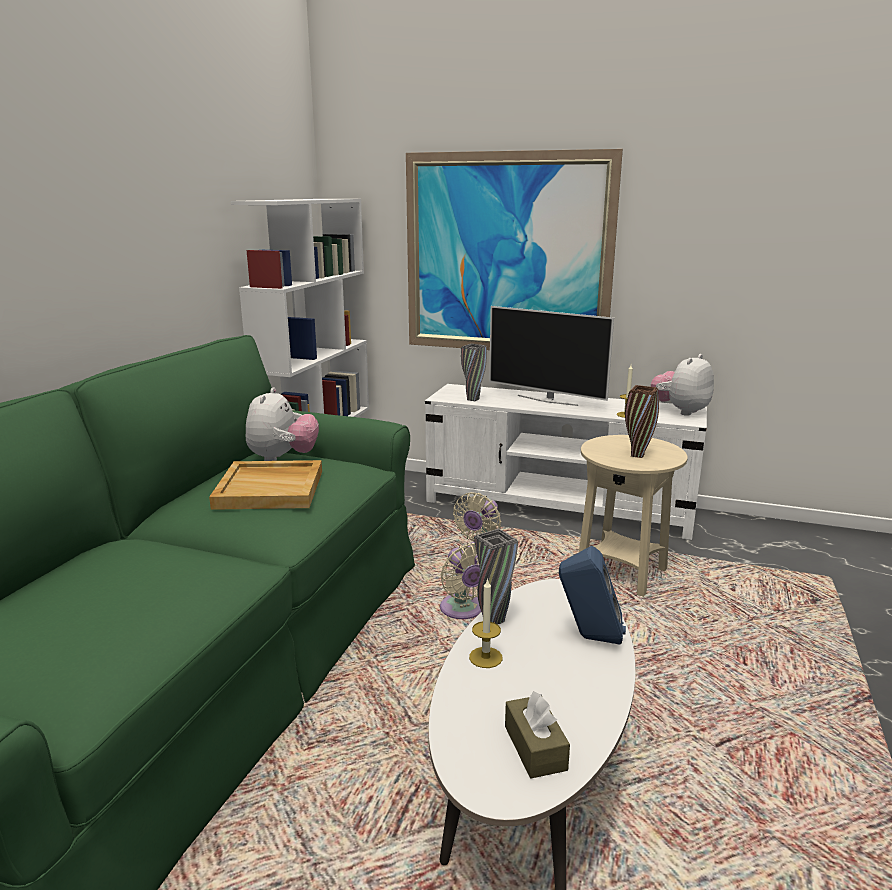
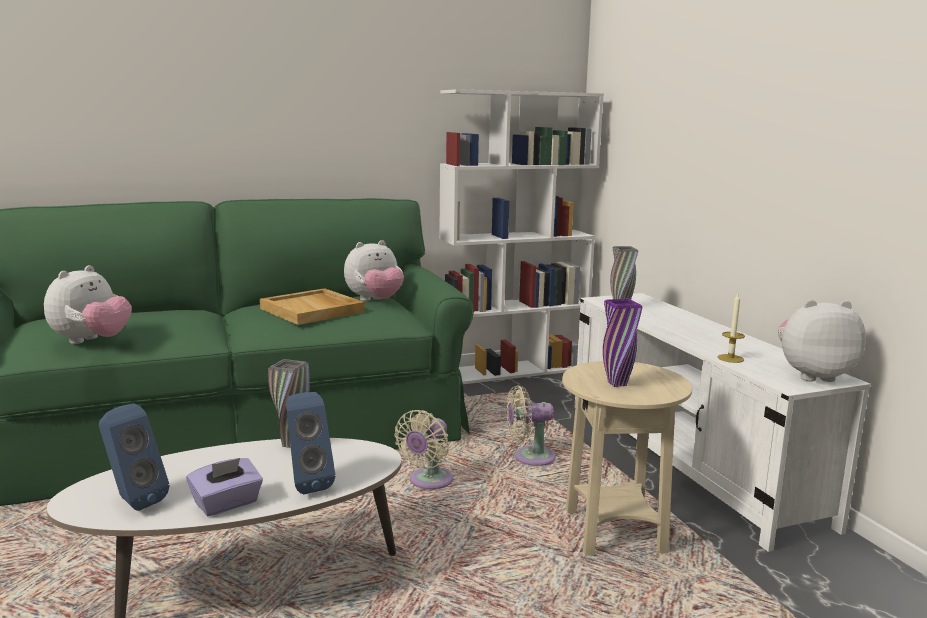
camera: 50 degrees right, 5 degrees down
picture [406,149,623,350] -> none
candle [469,578,503,668] -> none
television [489,306,614,406] -> none
brown tissue box [505,691,570,779] -> blue speaker [99,403,169,511]
brown vase [625,385,659,458] -> purple vase [603,299,643,387]
none -> plush toy [44,265,132,344]
none -> purple tissue box [186,458,263,517]

